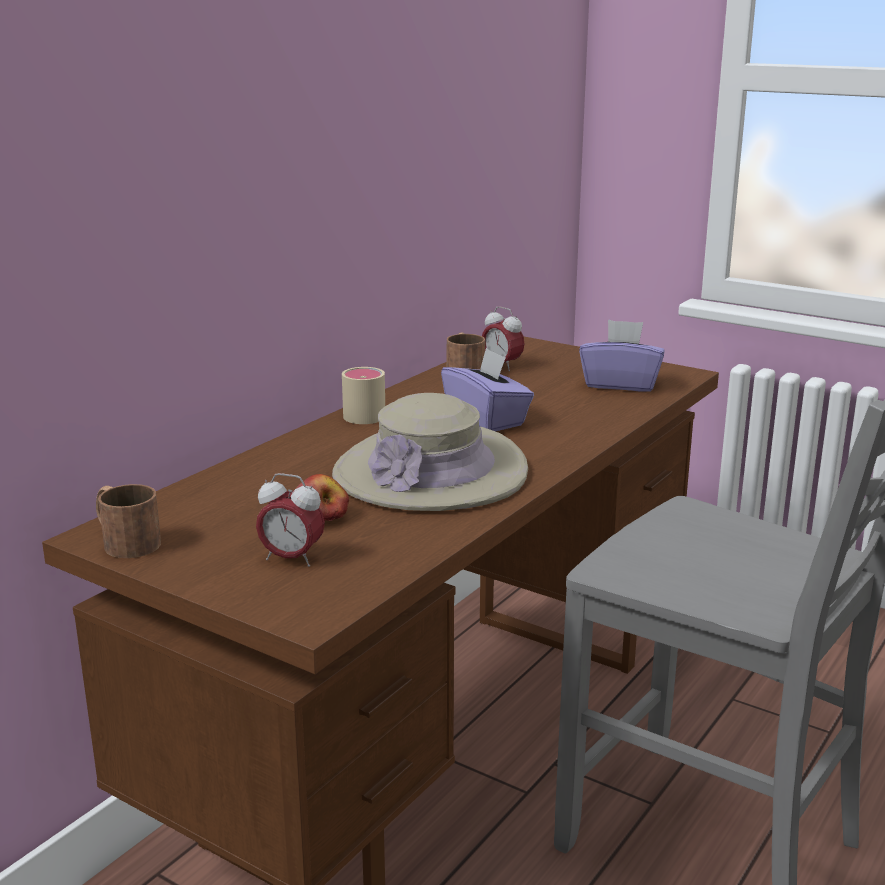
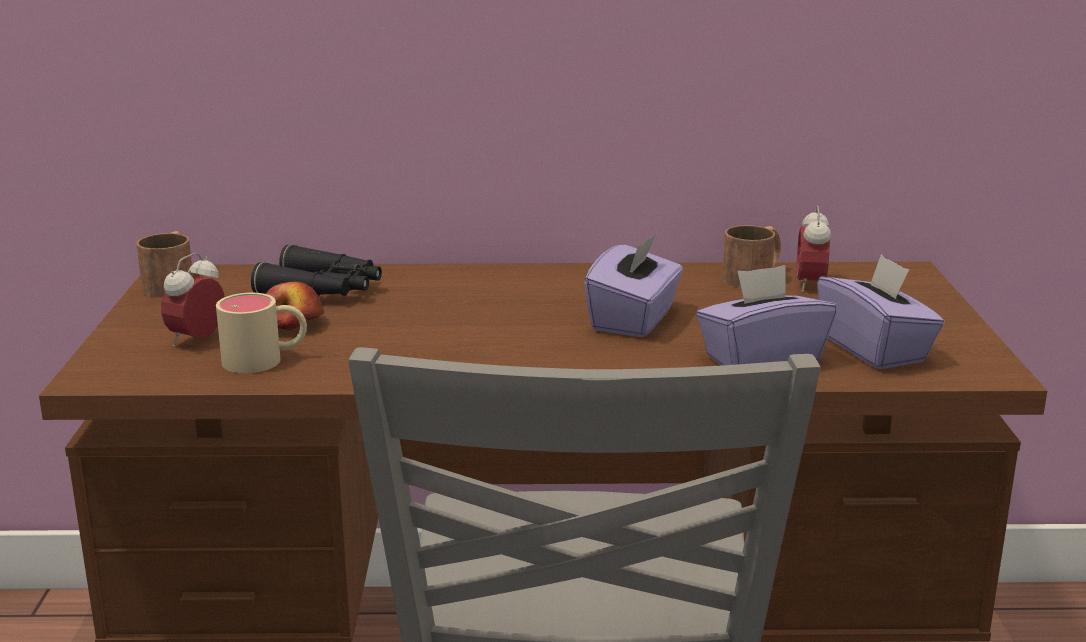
camera: 55 degrees right, 0 degrees up
alarm clock [256,473,325,567] -> alarm clock turned 45 degrees clockwise [161,253,225,347]
beige hat [332,393,528,511] -> none
beige mug [342,367,385,424] -> beige mug moved to [216,293,307,373]
none -> black binoculars [251,244,382,296]
none -> purple tissue box [696,265,837,365]

